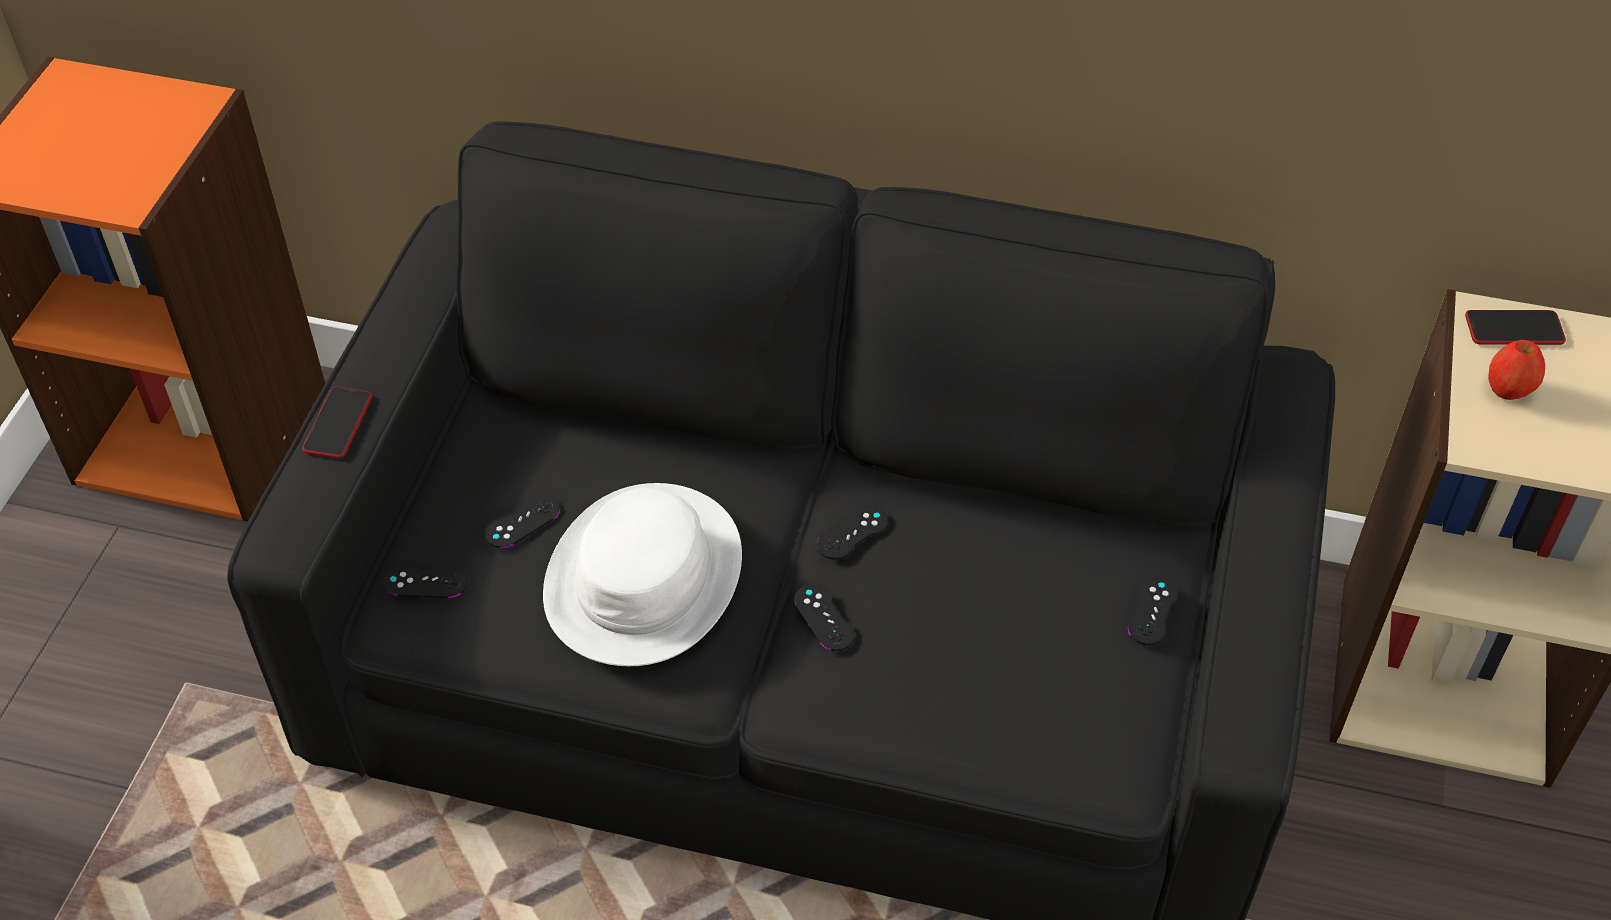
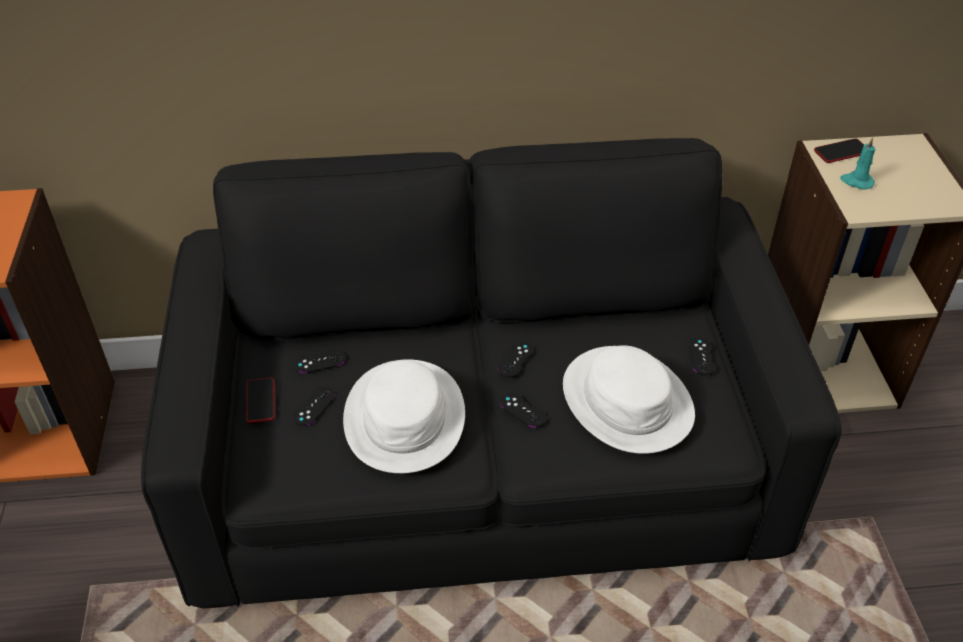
camera: 20 degrees left, 5 degrees down
phone [302,387,372,459] -> phone moved to [246,377,275,423]
black game controller [384,565,468,598] -> black game controller moved to [294,350,346,373]
apple [1488,340,1545,400] -> turquoise candle [840,137,876,190]
none -> white hat [563,345,695,454]

